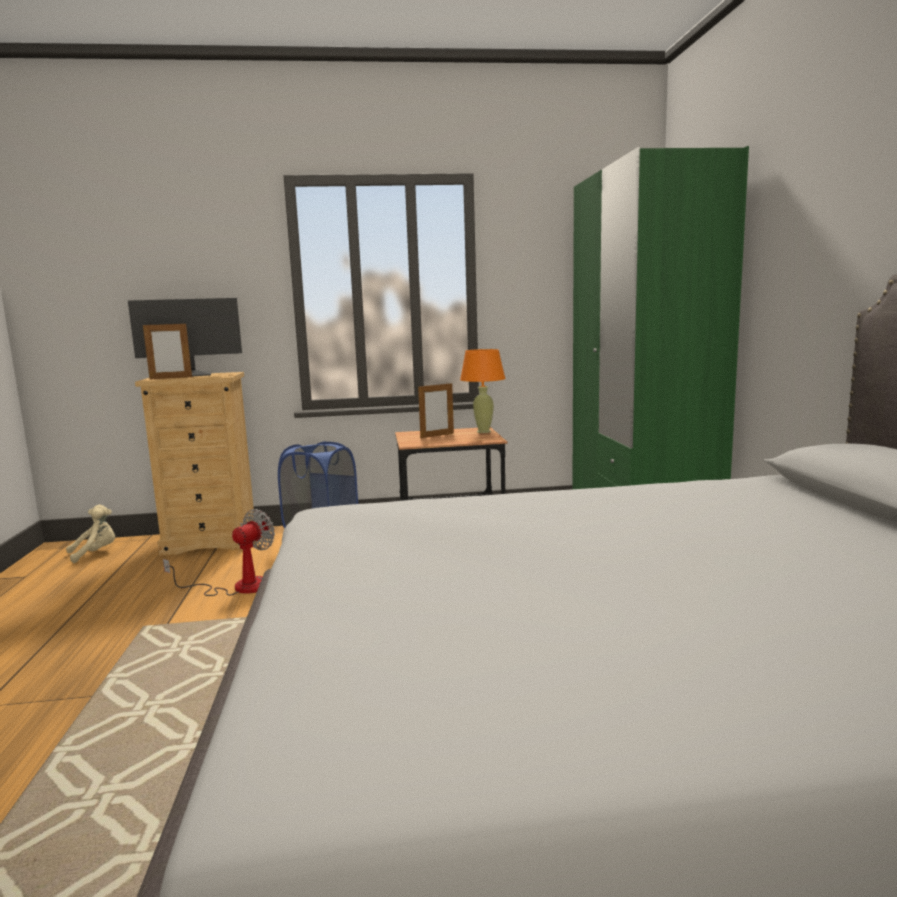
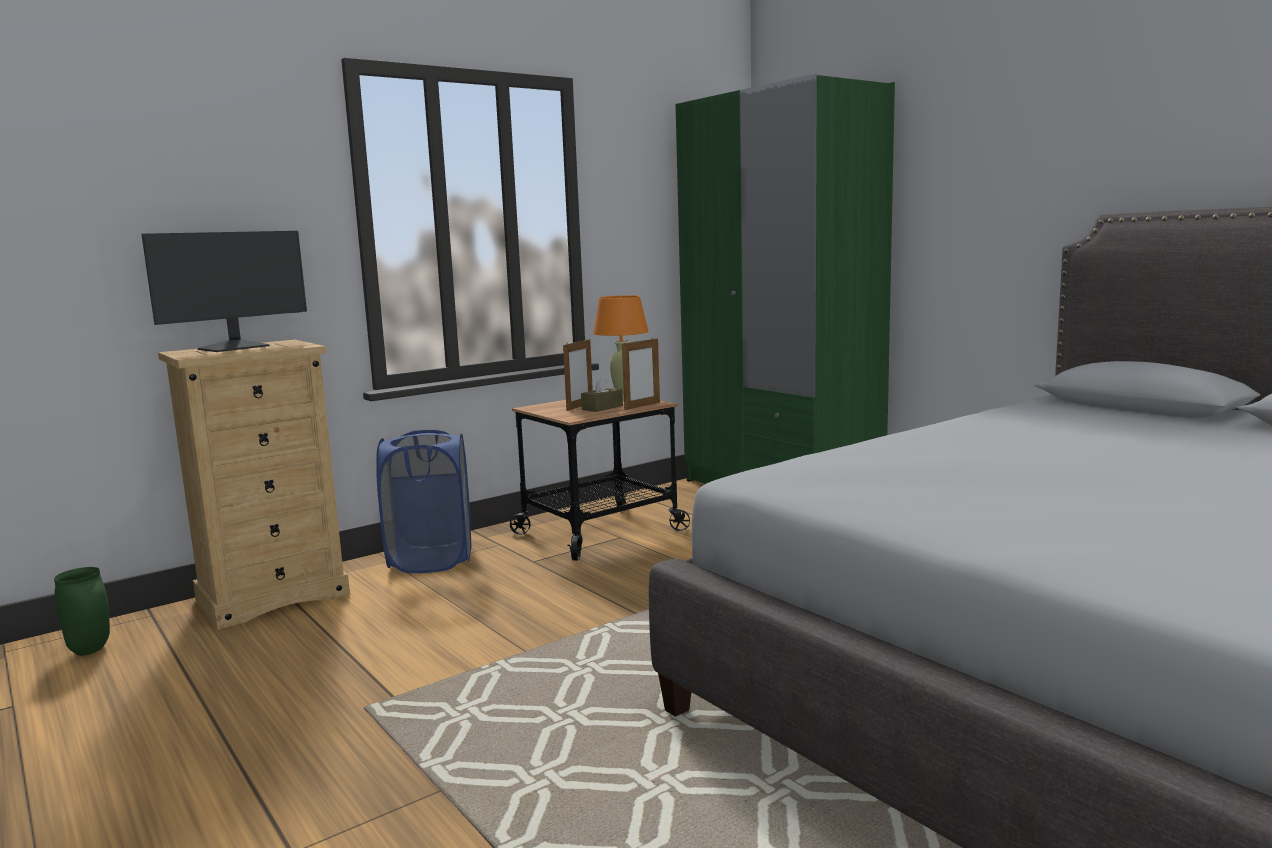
camera: 30 degrees left, 0 degrees up
beige plush toy [66,505,115,563] -> green vase [54,567,110,656]
picture frame [143,322,192,379] -> picture frame moved to [622,337,660,410]
fan [163,509,275,596] -> none
none -> brown tissue box [581,375,623,412]

